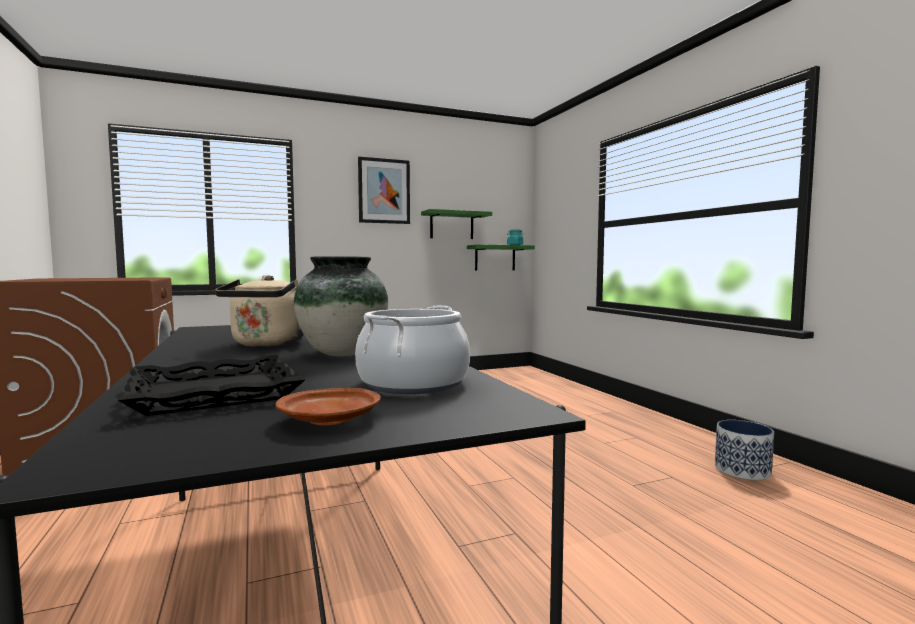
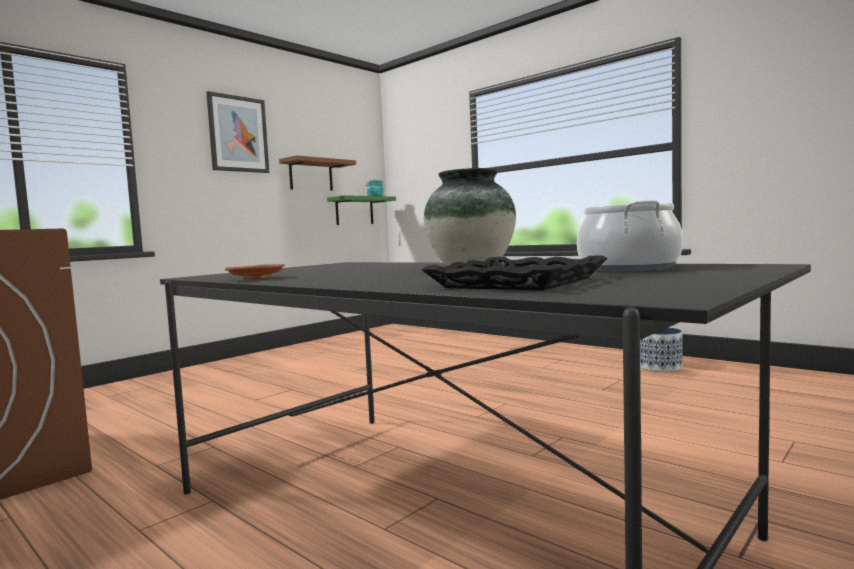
camera: 25 degrees left, 0 degrees up
beige kettle [215,275,304,347] -> none
brown plate [276,388,381,426] -> brown plate moved to [225,264,285,279]
green shelf [421,209,492,239] -> brown shelf [279,155,356,191]

